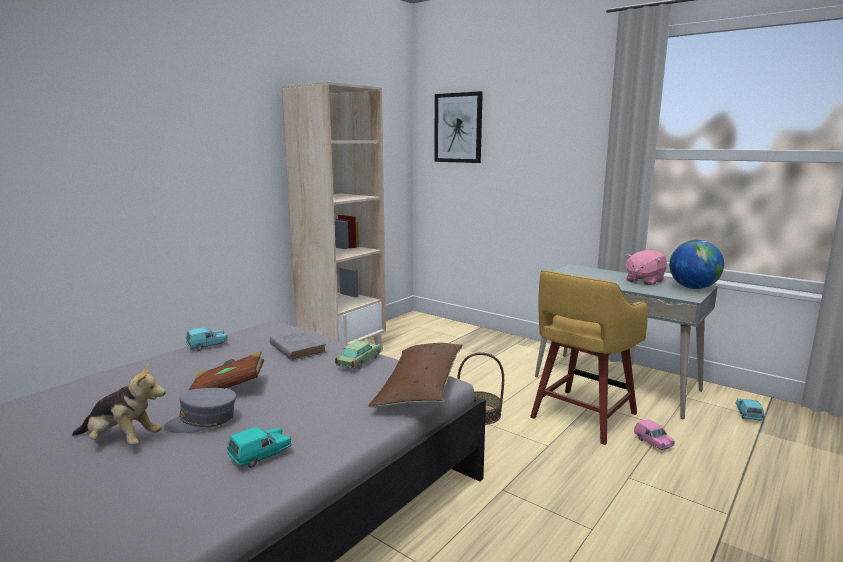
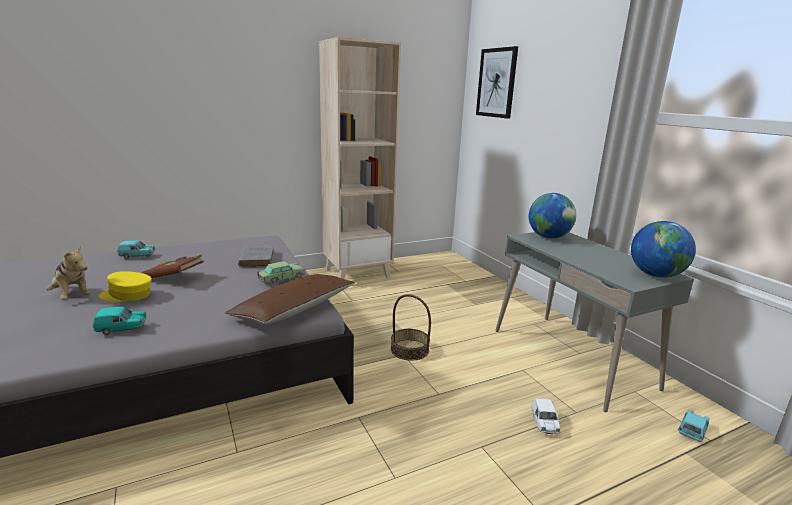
camera: 25 degrees right, 5 degrees up
grey cap [164,388,236,433] -> yellow cap [99,271,152,302]
turquoise toy car [186,327,228,351] -> turquoise toy car moved to [117,240,155,259]
yellow stool [530,270,648,445] -> none
pink plush toy [625,250,667,285] -> none
pink toy car [634,419,675,450] -> white toy car [531,399,560,434]
none -> globe [529,193,576,239]

